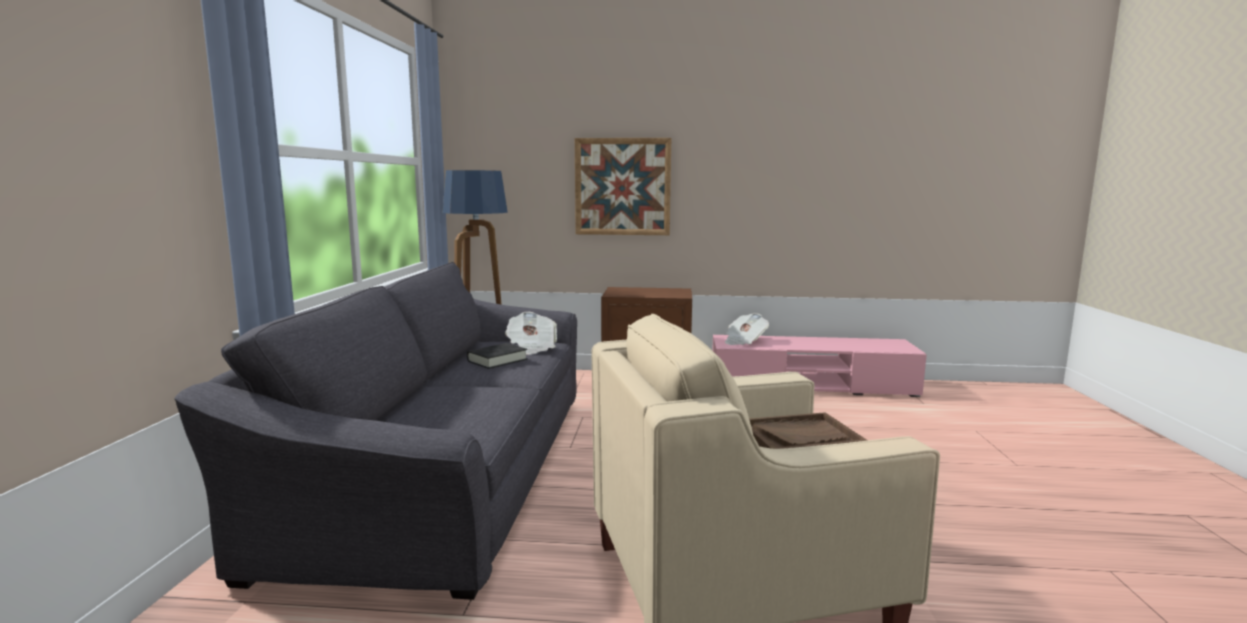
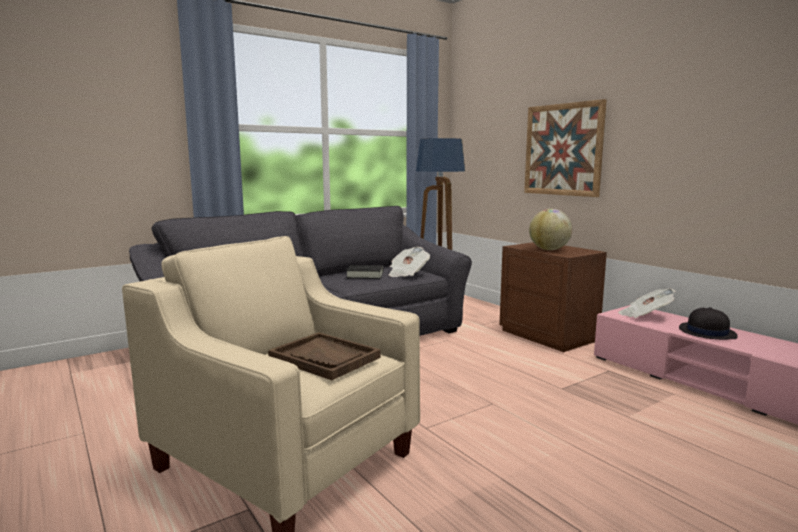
camera: 50 degrees right, 0 degrees up
none -> globe [529,209,572,250]
none -> black hat [679,307,738,340]

